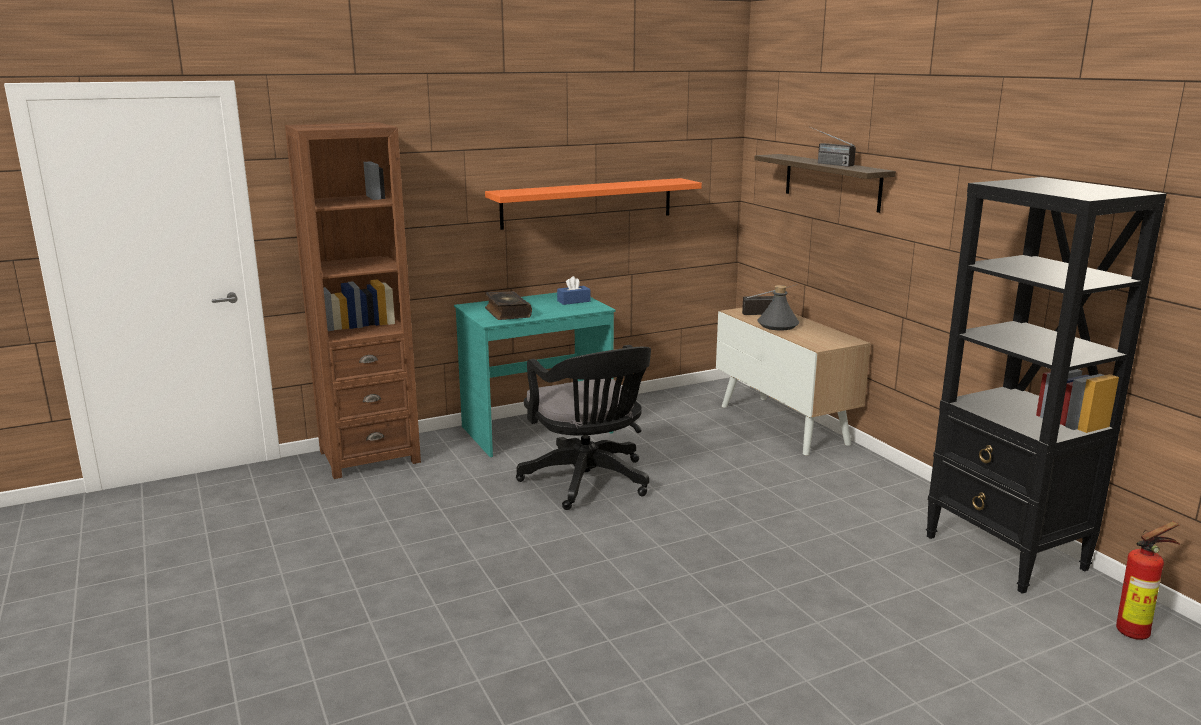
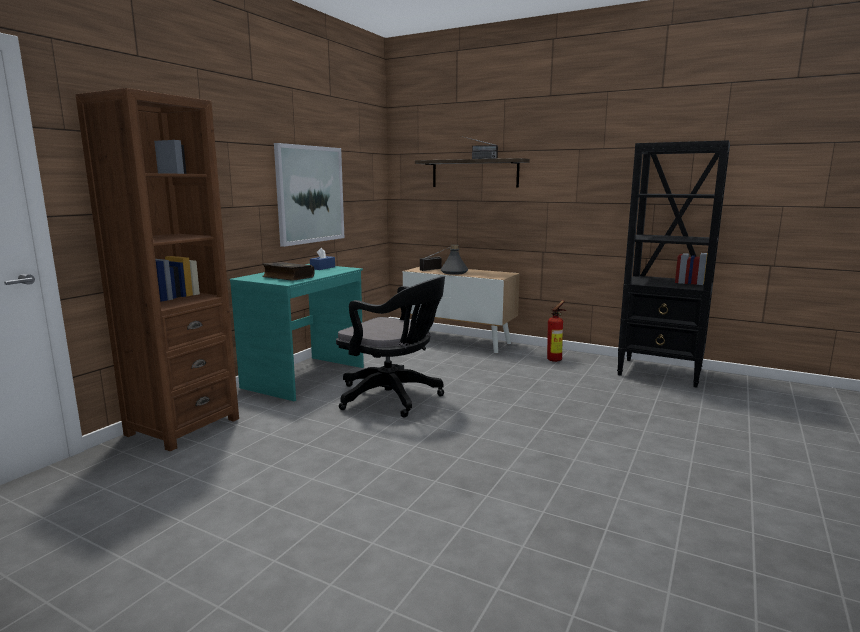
camera: 35 degrees left, 5 degrees down
orange shelf [485,178,702,230] -> picture [274,143,344,247]
fire extinguisher [1116,521,1180,640] -> fire extinguisher moved to [547,301,566,362]

